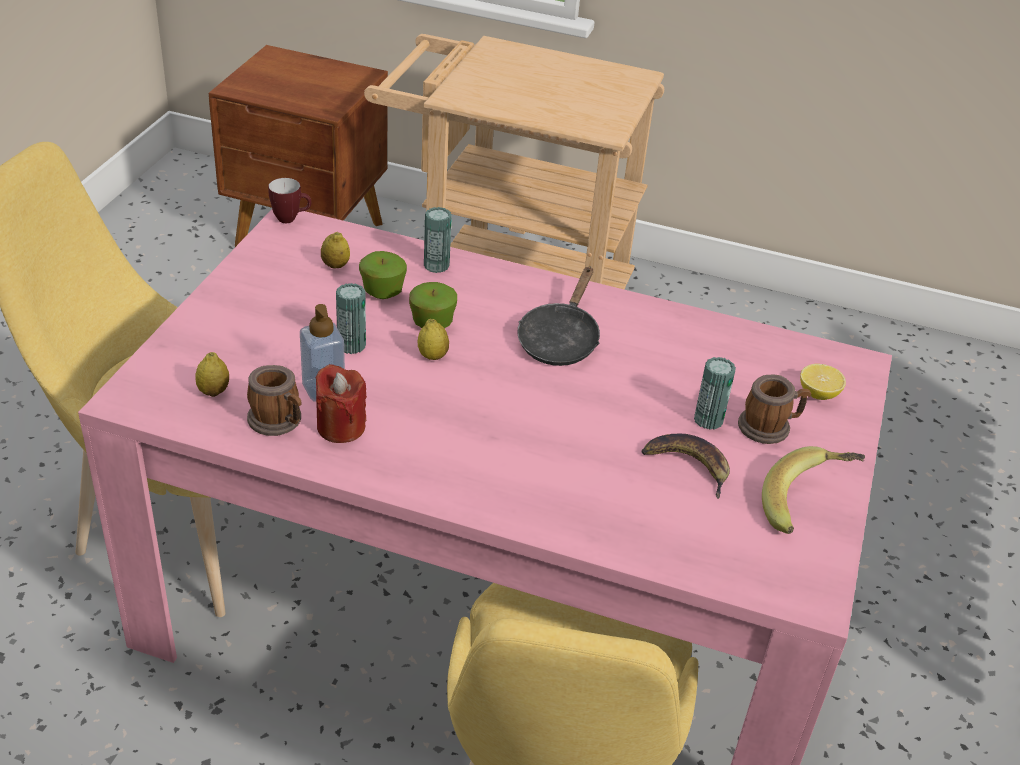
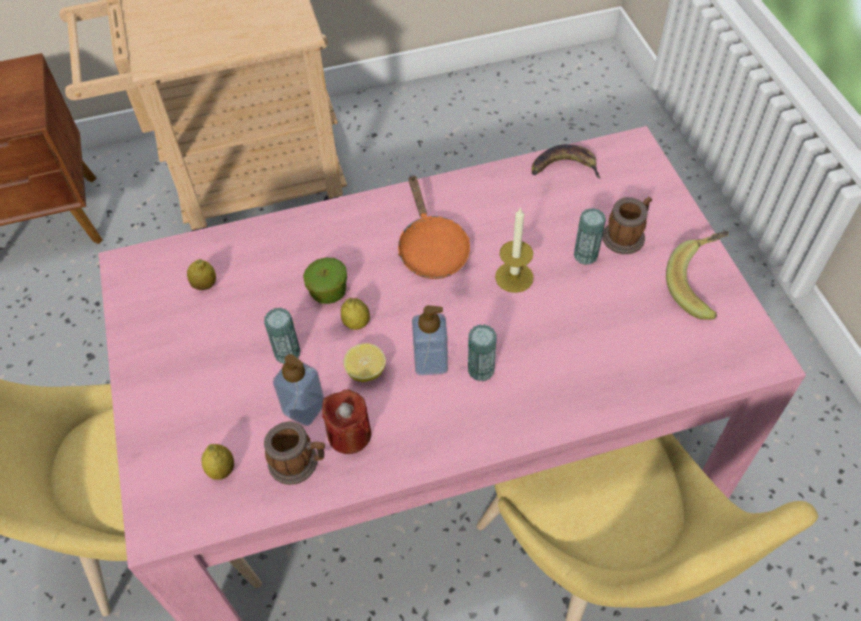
camera: 30 degrees left, 15 degrees up
mug [268,178,311,223] -> none
apple [359,251,407,299] -> none
can [424,207,452,273] -> can moved to [468,324,497,382]
black frying pan [517,267,600,366] -> orange frying pan [398,174,470,279]
banana [641,433,730,499] -> banana moved to [532,144,601,179]
lemon [800,364,846,400] -> lemon moved to [344,343,386,382]
none -> soap dispenser [412,305,448,375]
none -> candle [495,207,534,293]

